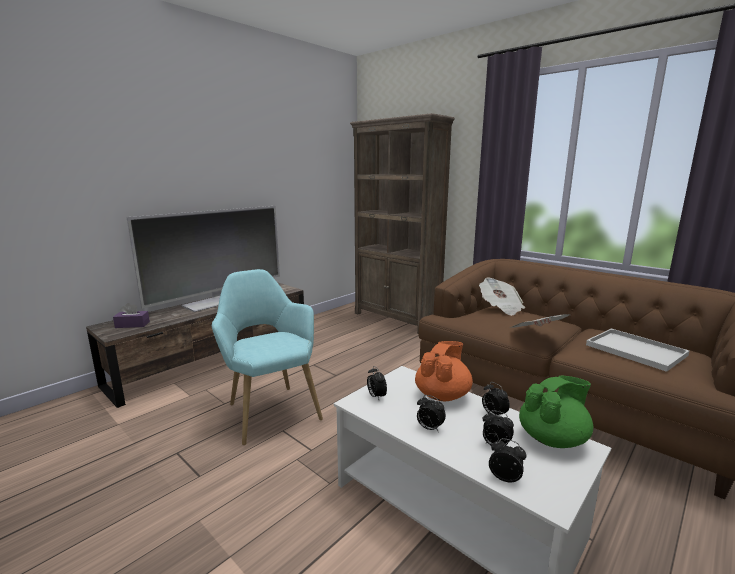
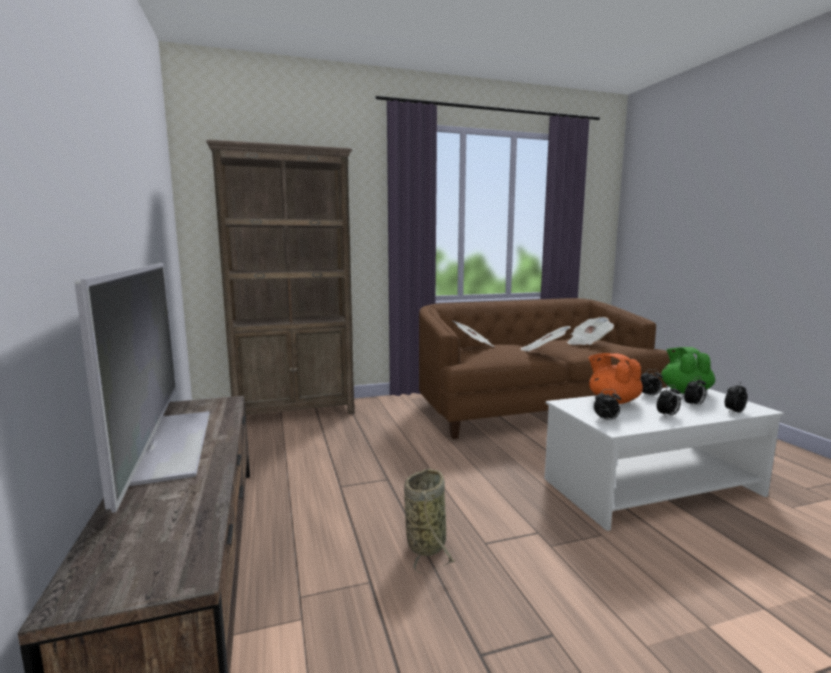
camera: 60 degrees left, 5 degrees down
purple tissue box [113,303,150,328] -> none
turquoise armchair [212,269,323,445] -> basket [404,469,456,573]
white tray [586,328,689,372] -> newspaper [567,317,614,345]

